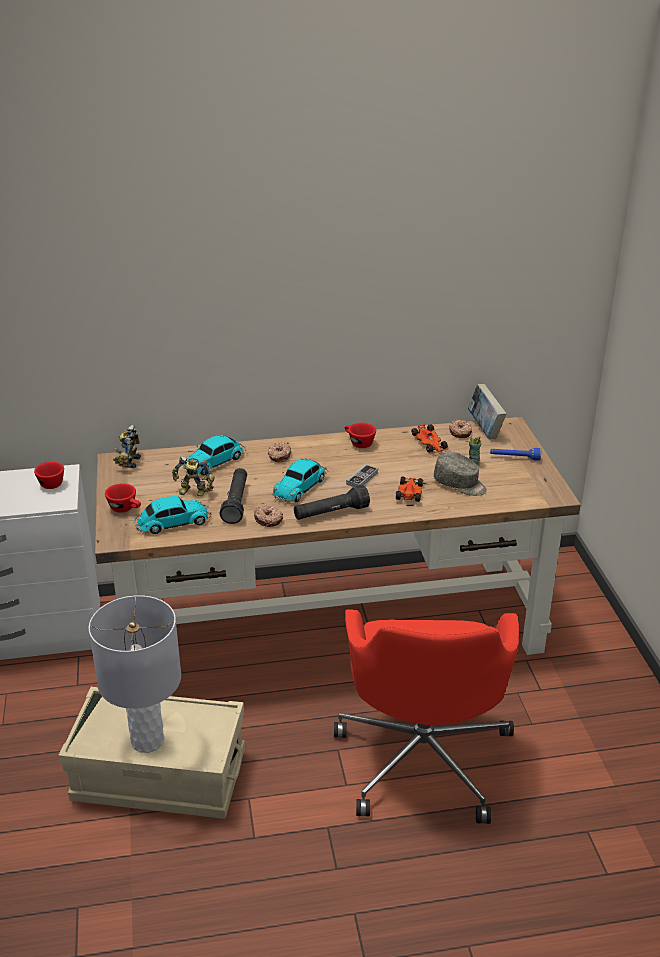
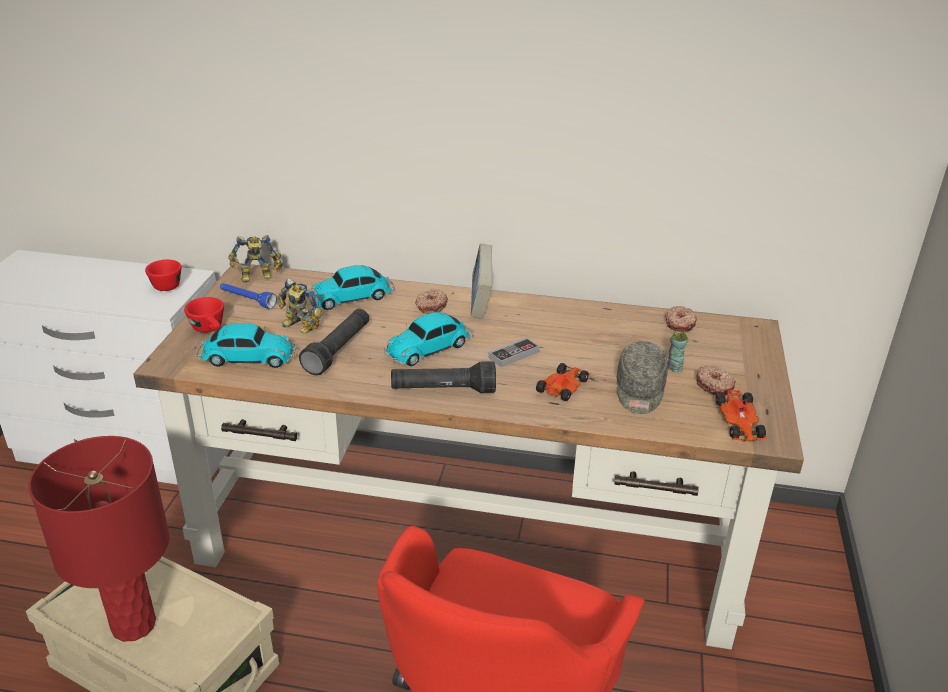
camera: 20 degrees right, 0 degrees up
grey table lamp [89,595,181,753] -> red table lamp [28,436,170,642]
toy robot [113,425,141,468] -> toy robot turned 135 degrees counterclockwise [229,235,282,283]
donut [254,505,283,527] -> donut moved to [696,366,735,395]
red cup [345,422,376,448] -> none
toy car [411,424,449,453] -> toy car moved to [716,390,768,441]
grey cap [434,452,487,496] -> grey cap turned 45 degrees clockwise [617,341,668,414]
book [468,384,507,439] -> book moved to [471,244,492,319]
blue flashlight [490,448,541,461] -> blue flashlight moved to [220,283,277,309]

